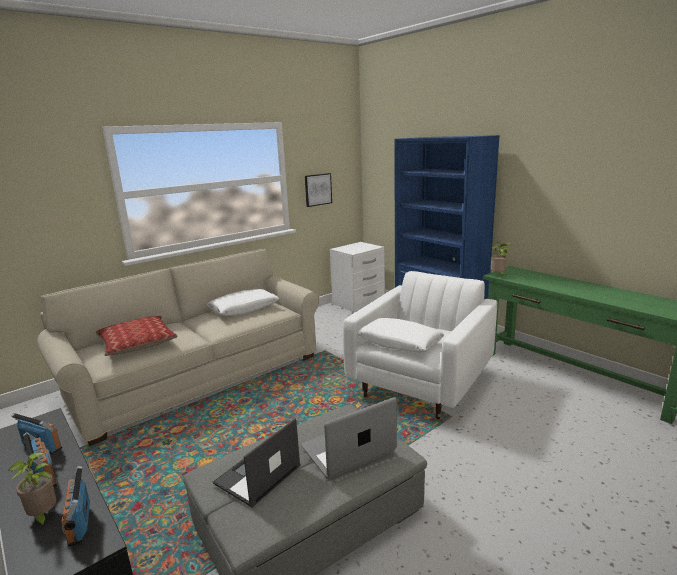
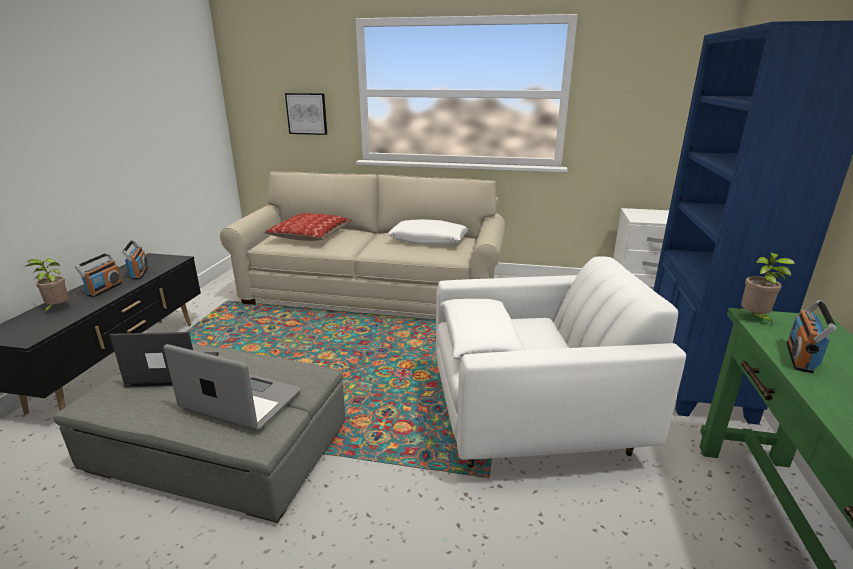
camera: 50 degrees right, 5 degrees up
radio [61,466,90,547] -> radio moved to [787,300,837,373]
picture [305,173,332,207] -> picture moved to [285,93,327,135]

